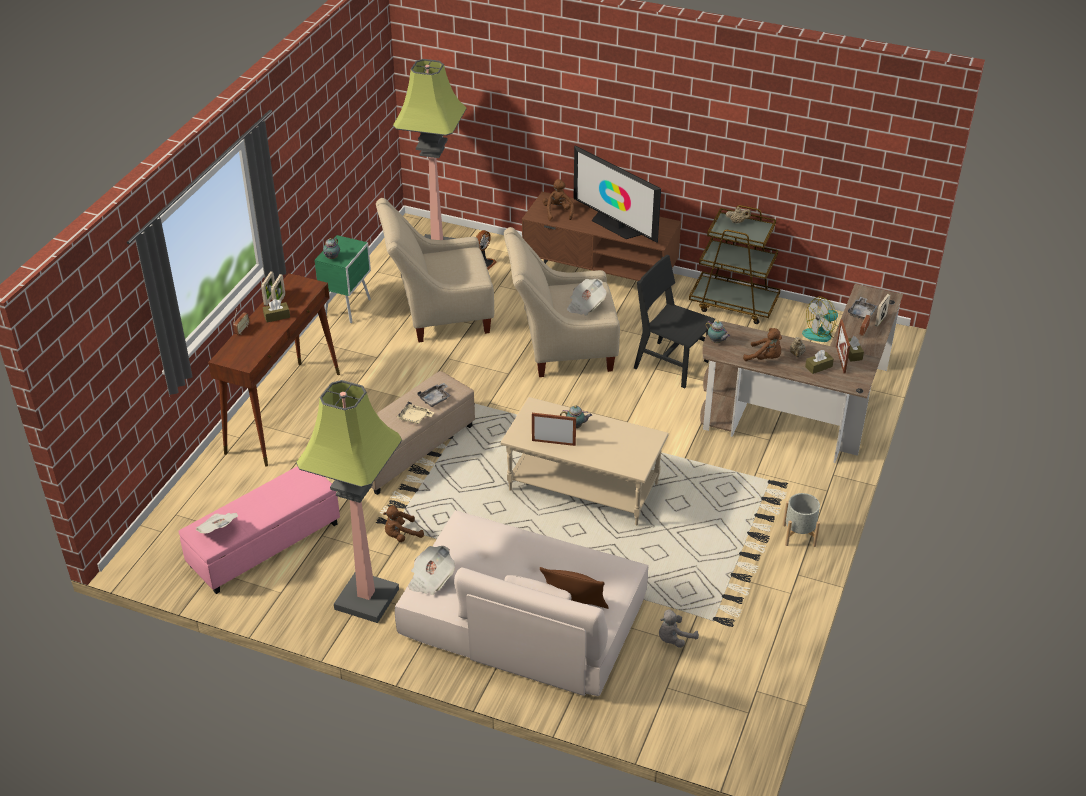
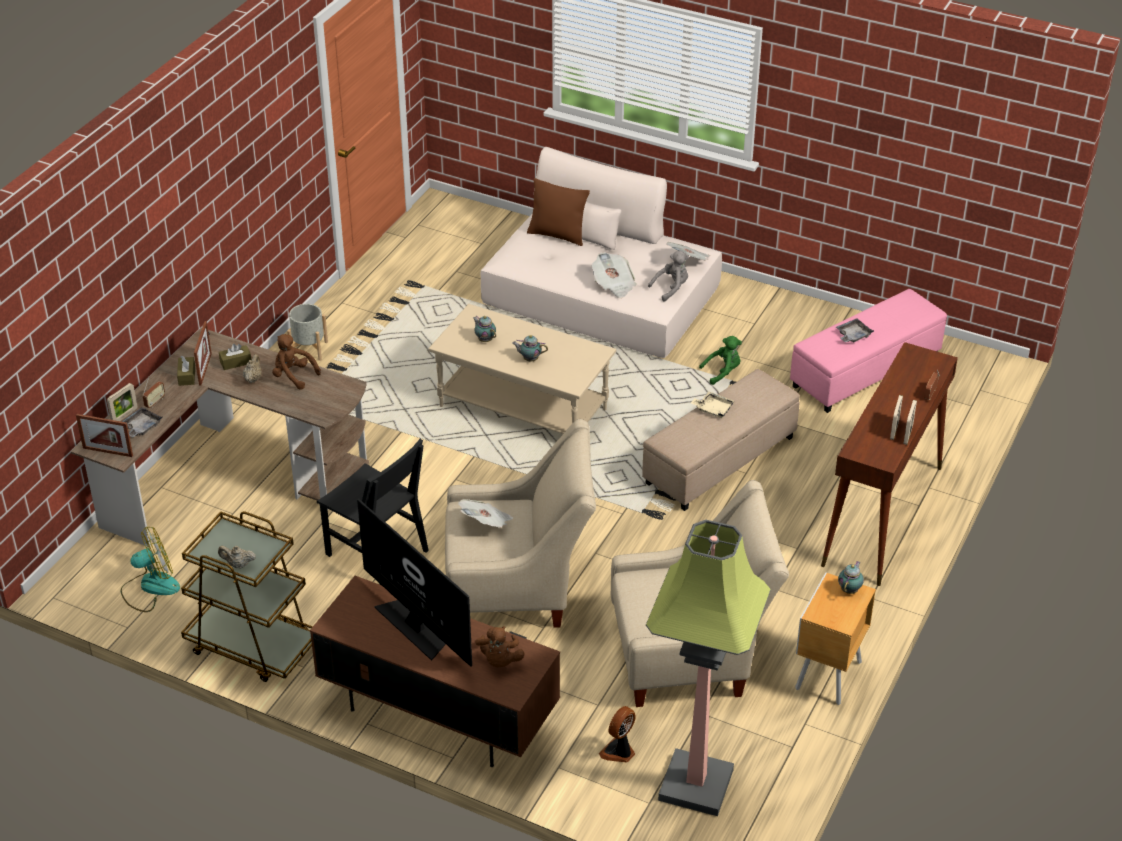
camera: 175 degrees left, 0 degrees up
newspaper [196,513,238,534] -> newspaper moved to [592,252,637,298]
brown tissue box [263,299,290,322] -> none
floor lamp [296,380,402,623] -> none
green nightstand [314,235,371,323] -> brown nightstand [795,572,876,705]
brown plush toy [383,505,424,542] -> green plush toy [699,336,742,385]
grey tray [417,383,451,407] -> grey tray moved to [836,318,874,343]
picture frame [532,413,576,446] -> picture frame moved to [76,414,133,457]
grey plush toy [659,609,699,648] -> grey plush toy moved to [648,251,689,301]
teapot [705,321,730,343] -> teapot moved to [473,316,496,342]

